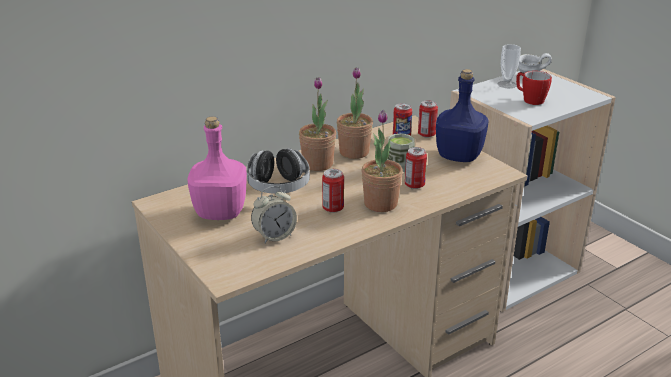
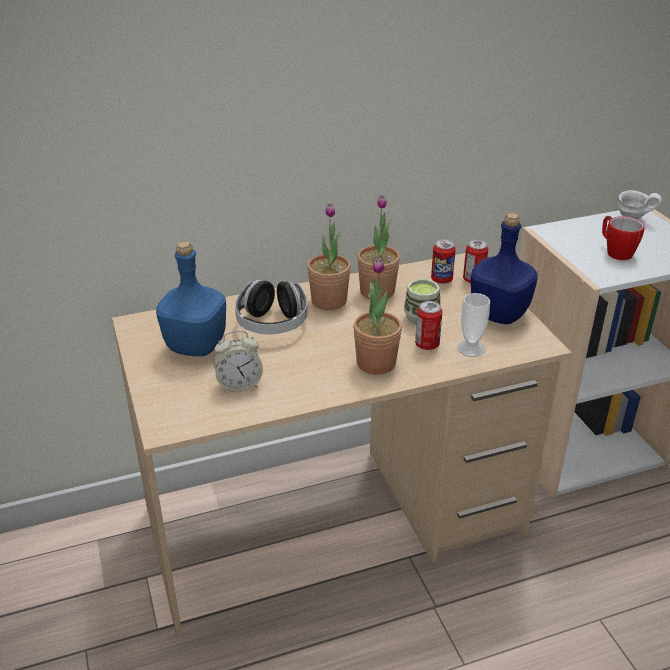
camera: 15 degrees right, 5 degrees up
pink bottle [187,116,247,220] -> blue bottle [156,241,226,356]
can [322,169,344,213] -> none
cup [498,44,521,88] -> cup moved to [457,293,490,357]

